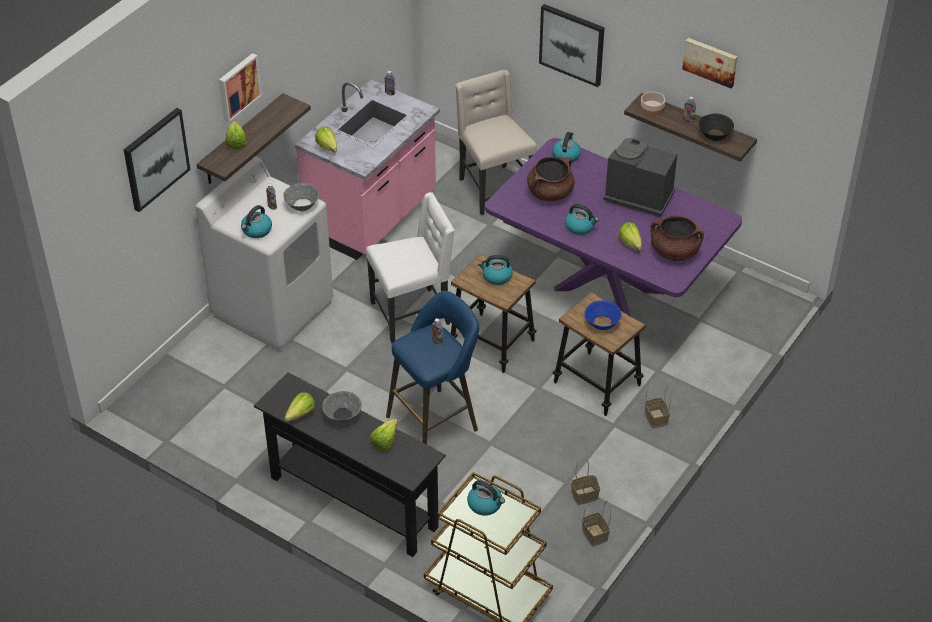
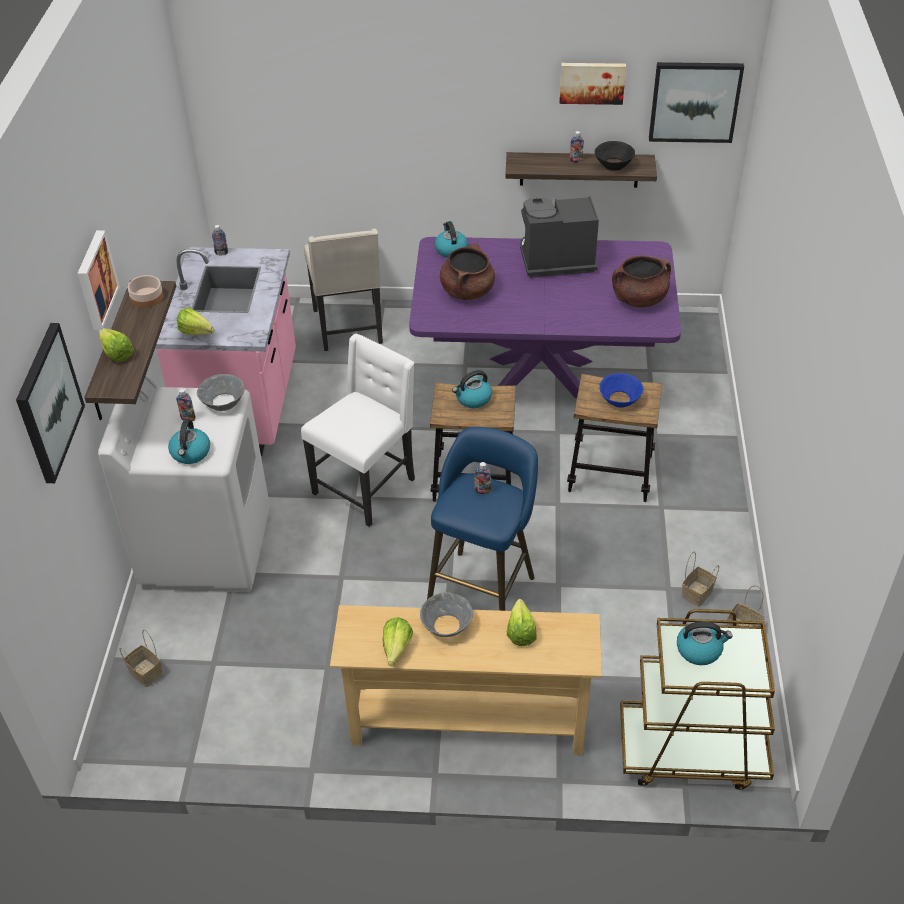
camera: 30 degrees left, 0 degrees up
black console table [254,372,446,557] -> beige console table [330,605,602,755]
beige chair [455,70,537,215] -> beige chair turned 135 degrees counterclockwise [304,229,383,351]
picture [539,4,605,87] -> picture moved to [649,62,744,143]
kettle [565,204,599,235] -> none
lettuce [618,222,642,251] -> none
bowl [640,92,665,116] -> bowl moved to [128,275,163,308]
basket [645,386,671,428] -> basket moved to [120,630,163,687]

